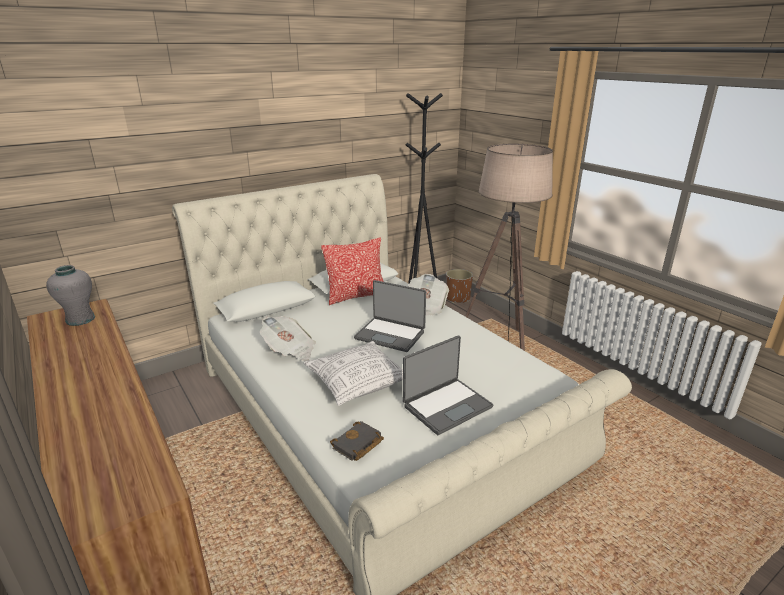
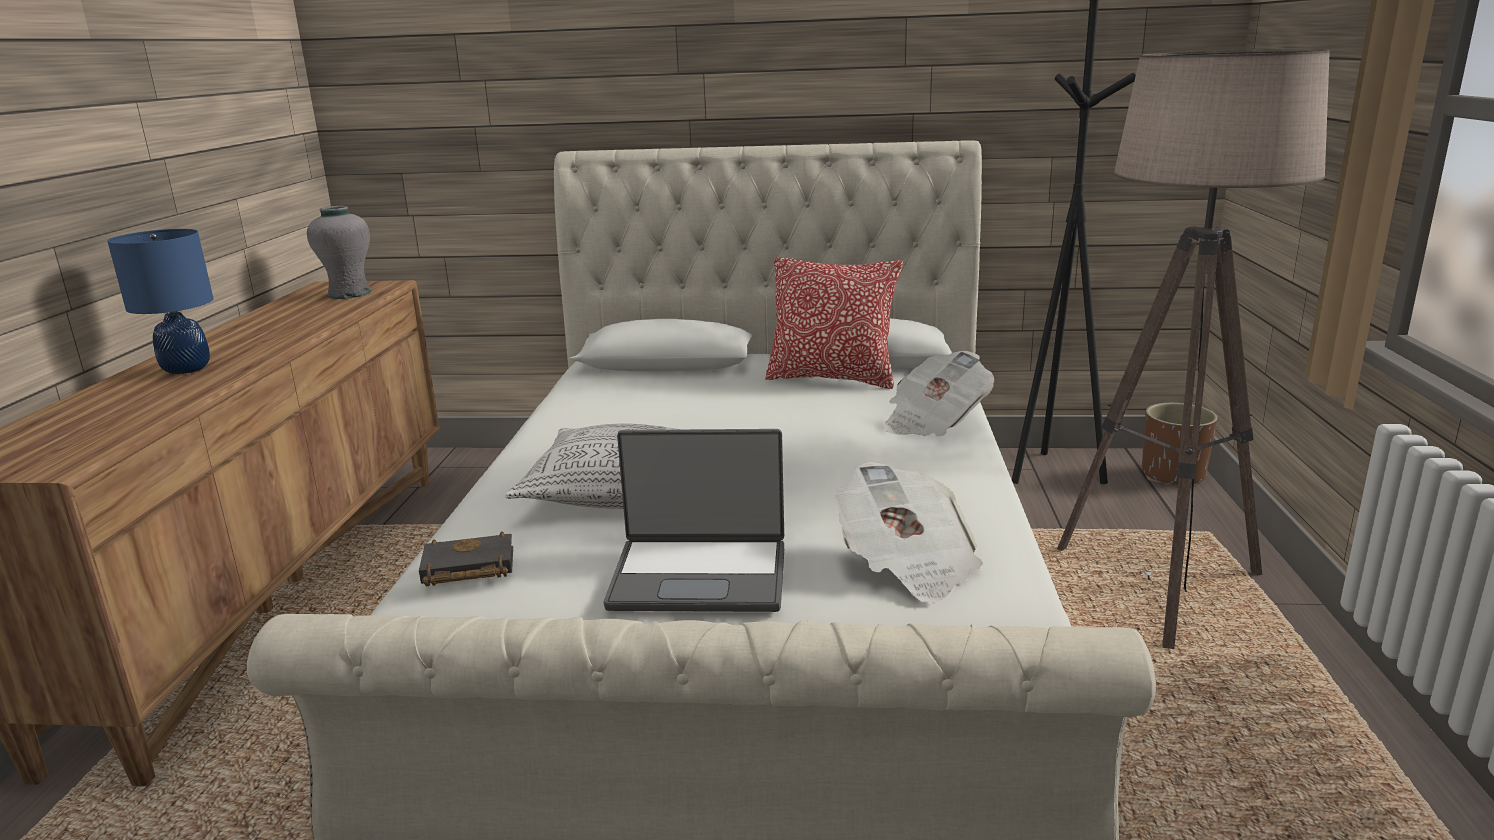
camera: 40 degrees right, 5 degrees down
newspaper [260,316,316,361] -> newspaper moved to [835,462,983,604]
laptop [354,280,426,352] -> none
none -> blue table lamp [107,229,214,374]

